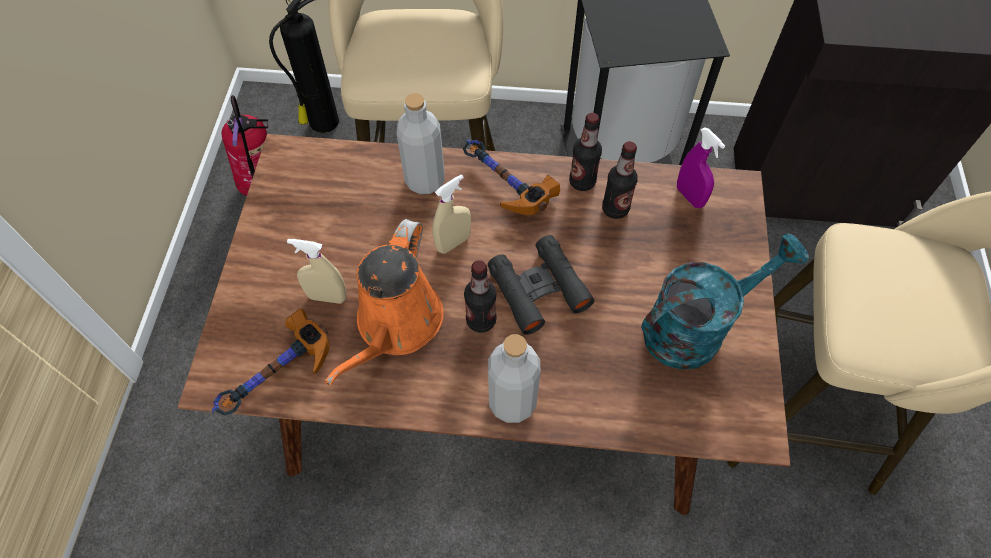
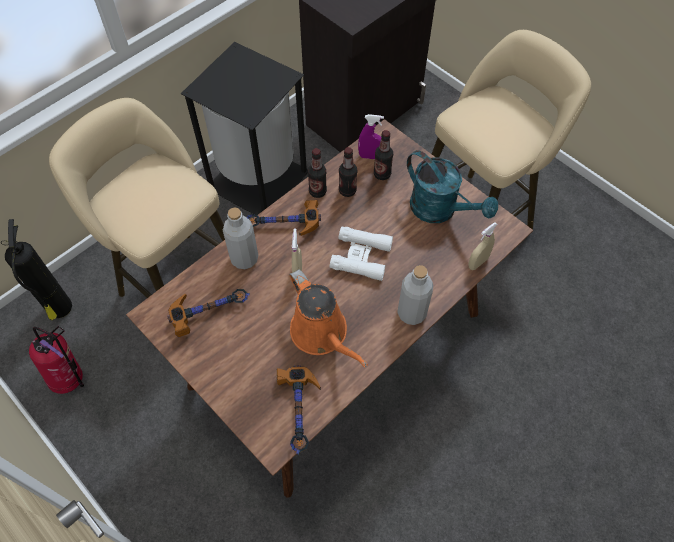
camera: 50 degrees left, 0 degrees up
beige spray bottle [287,239,347,304] -> beige spray bottle moved to [468,222,498,270]
bottle [464,260,497,333] -> bottle moved to [374,130,393,180]
black binoculars [487,235,595,335] -> white binoculars [330,226,393,281]
turquoise watering can [641,233,809,370] -> turquoise watering can turned 120 degrees clockwise [407,150,498,223]
none -> hammer [167,289,250,337]

